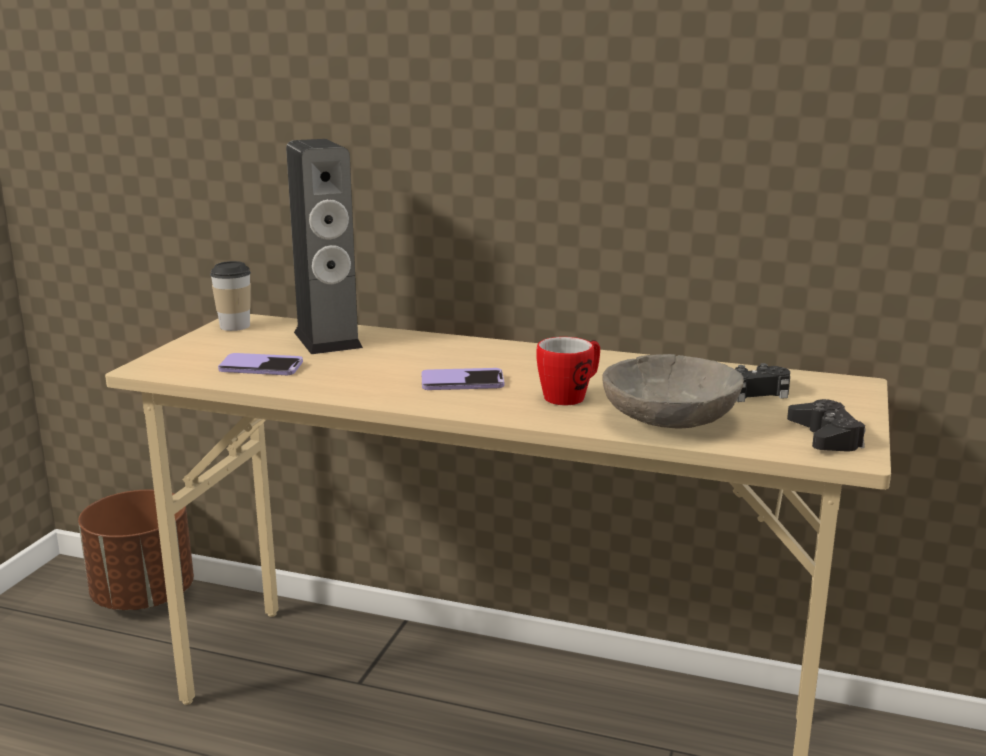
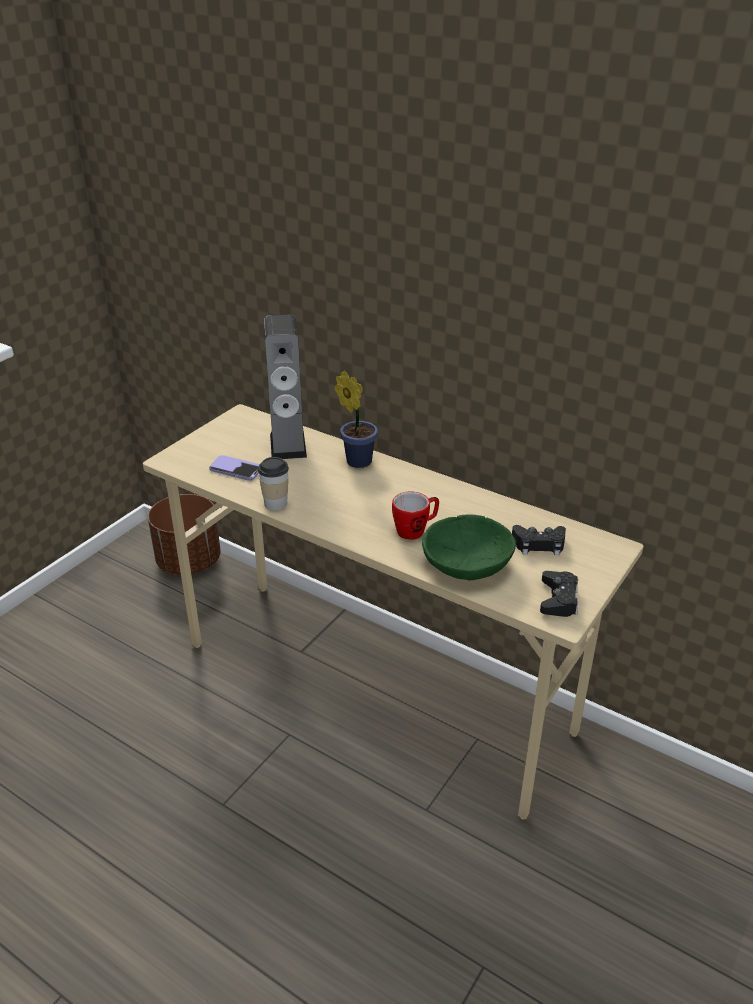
camera: 15 degrees right, 15 degrees up
cup [210,261,251,331] -> cup moved to [258,457,289,511]
phone [421,368,504,390] -> none
grey bowl [602,354,744,429] -> green bowl [422,514,516,581]
none -> potted plant [334,371,378,468]

